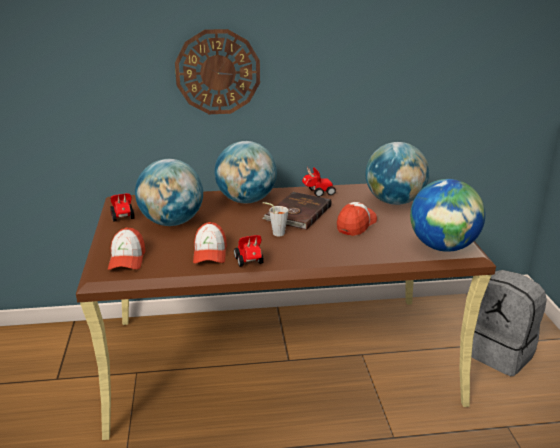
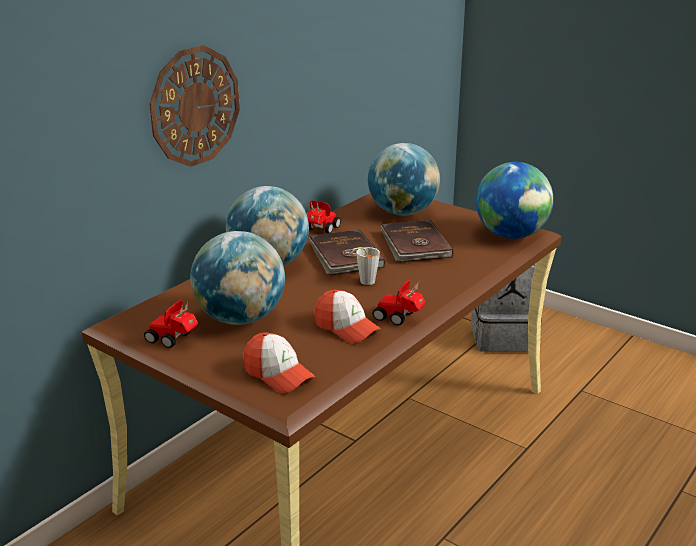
camera: 45 degrees left, 0 degrees up
cap [337,202,377,236] -> brown book [381,220,453,263]

